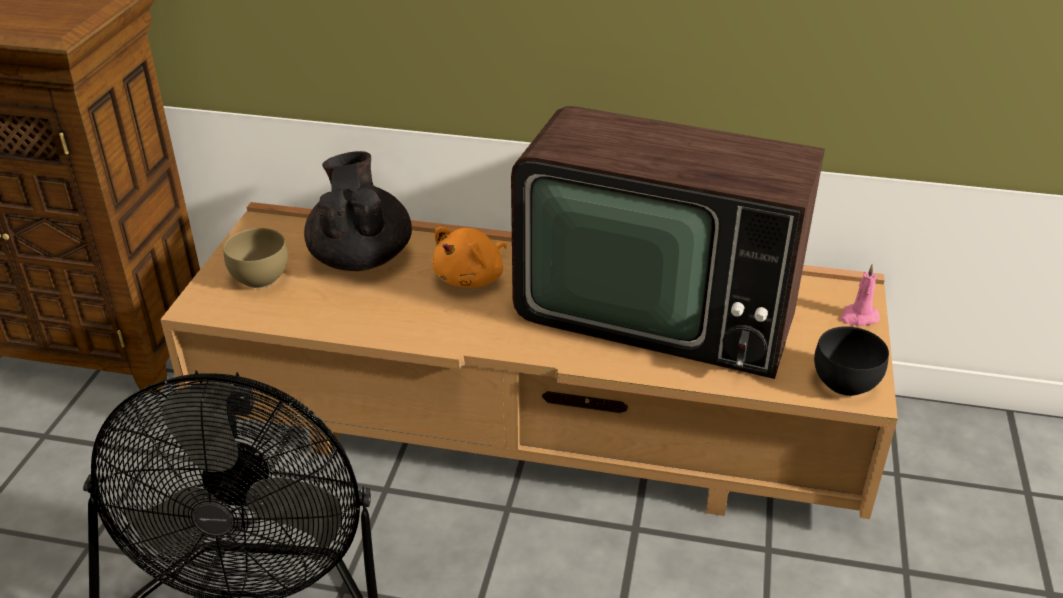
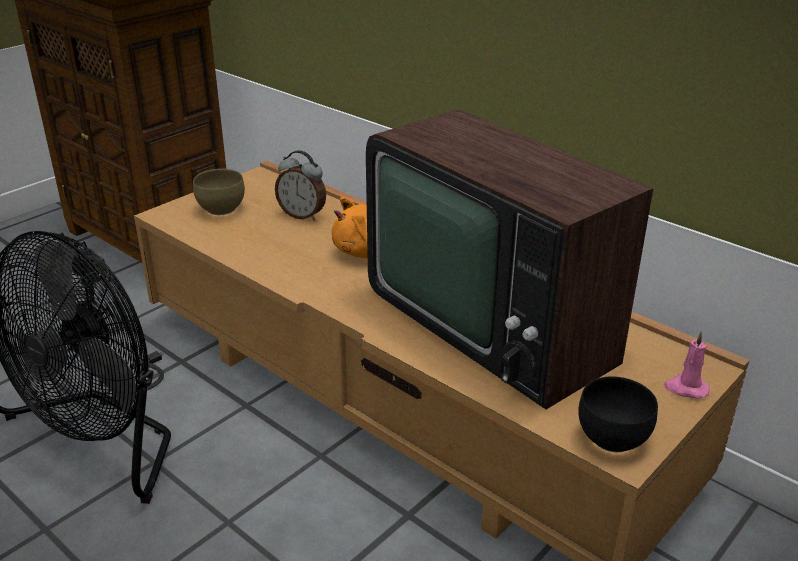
camera: 30 degrees right, 5 degrees down
black teapot [304,151,412,271] -> alarm clock [275,150,326,221]

